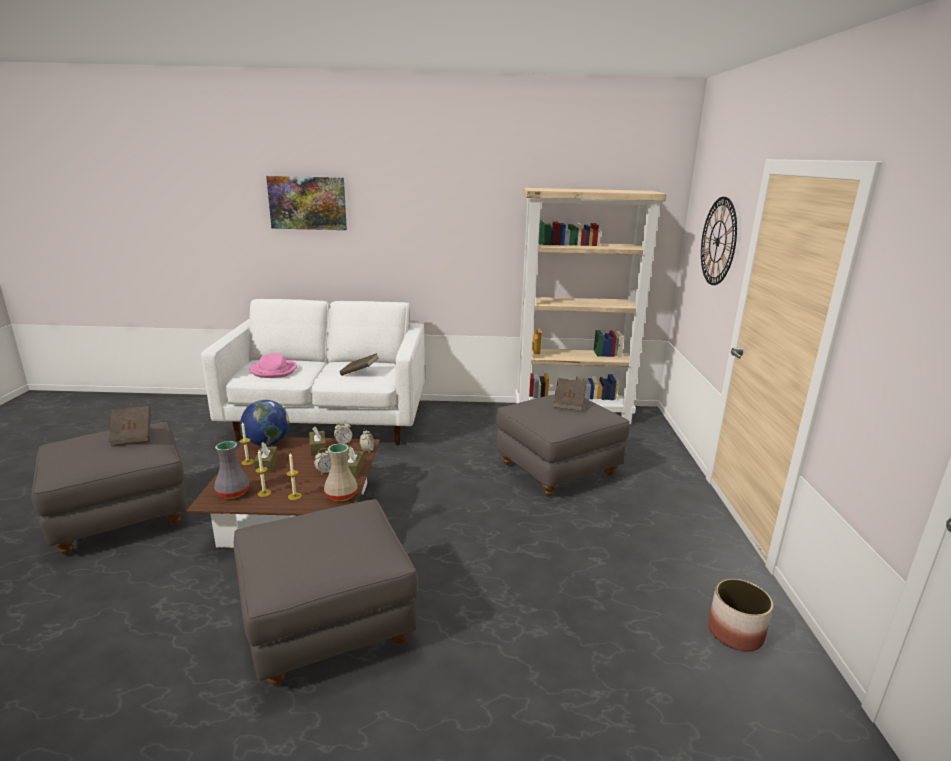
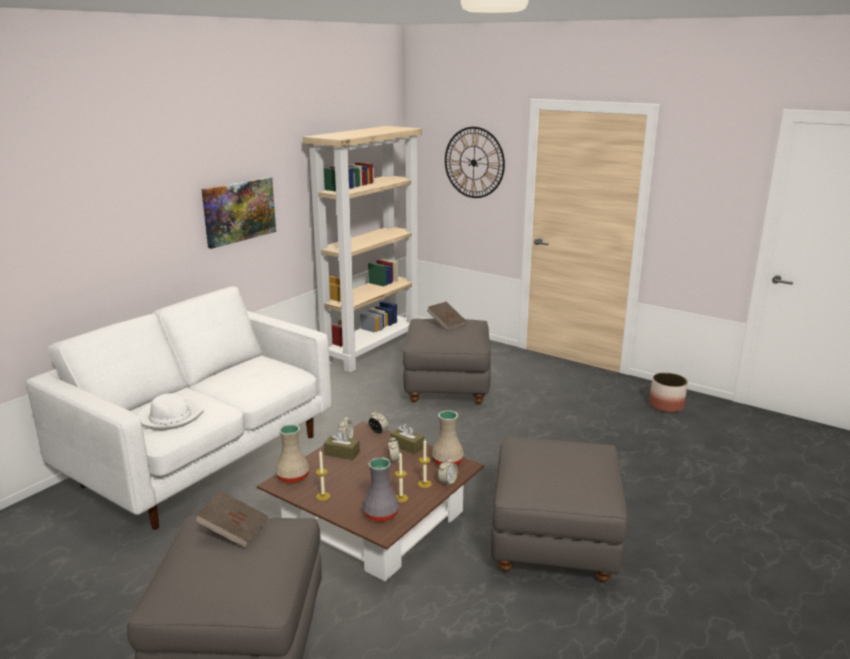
camera: 55 degrees left, 0 degrees up
globe [240,400,289,446] -> beige vase [275,424,310,484]
pink hat [249,354,297,378] -> white hat [138,393,204,430]
brown tissue box [254,442,278,473] -> none
picture [266,176,347,230] -> picture moved to [201,177,276,249]
brown book [339,353,378,376] -> none
none -> alarm clock [438,456,458,487]

